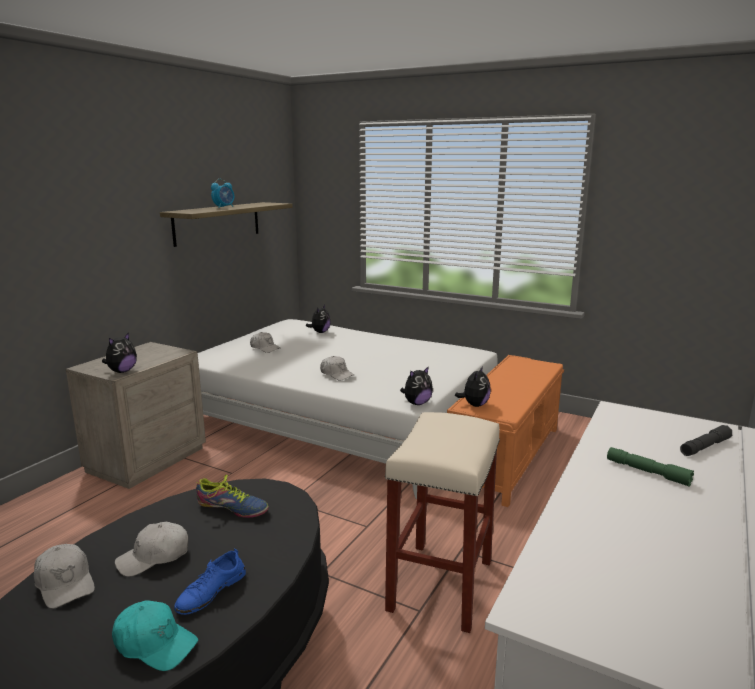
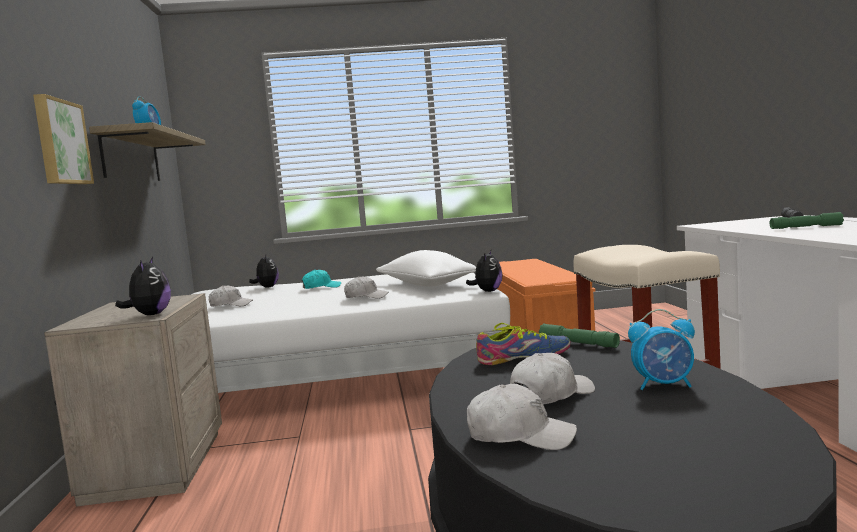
camera: 35 degrees left, 10 degrees down
turquoise cap [112,600,198,671] -> turquoise cap moved to [302,269,341,289]
white cap [115,522,188,577] -> white cap turned 150 degrees counterclockwise [510,353,595,405]
blue shoe [174,549,246,615] -> alarm clock [628,309,695,390]
plush toy [455,366,491,407] -> none
none -> picture [33,94,94,184]
none -> white pillow [376,250,476,287]
none -> green flashlight [539,324,620,348]

